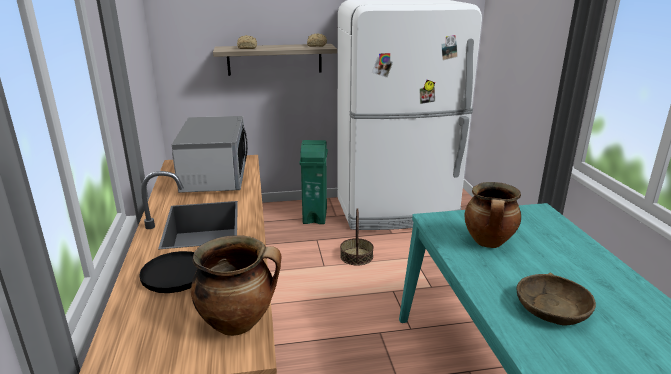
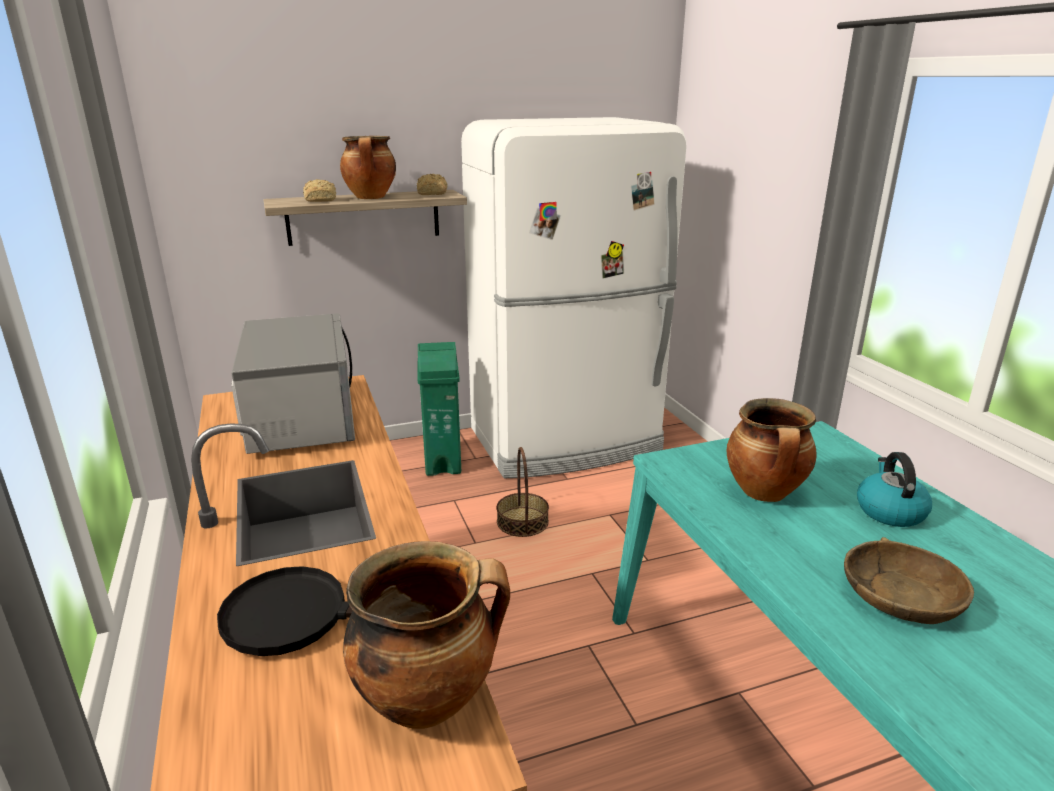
camera: 10 degrees left, 0 degrees up
none -> cooking pot [340,136,396,199]
none -> kettle [857,452,932,527]

